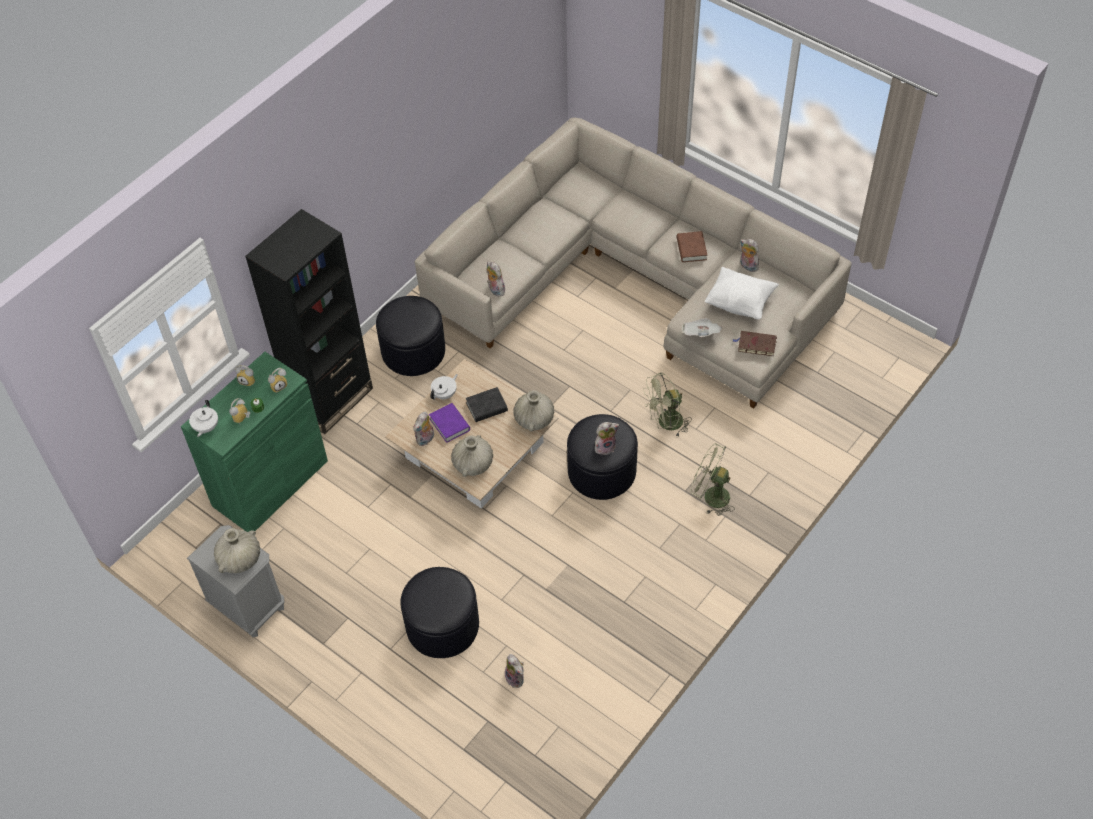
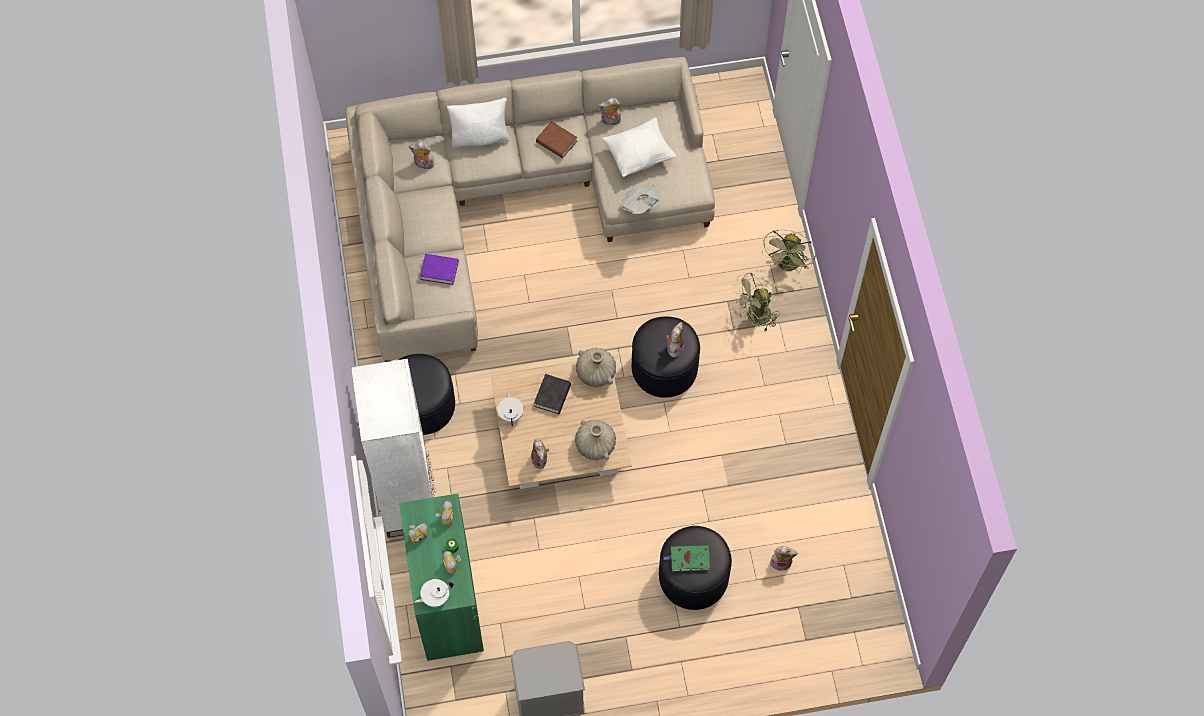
camera: 50 degrees left, 10 degrees up
white teapot [189,400,218,437] -> white teapot turned 105 degrees clockwise [414,579,454,607]
beige vase [214,528,260,573] -> none
black bookcase [245,209,373,434] -> white bookcase [351,359,436,538]
purple book [429,403,470,443] -> purple book moved to [420,254,459,285]
plush toy [487,261,505,297] -> plush toy moved to [409,142,435,170]
green fan [643,372,692,437] -> green fan moved to [762,230,816,274]
brown book [732,331,777,356] -> none
none -> white pillow [447,98,510,147]
none -> green book [664,545,710,571]

